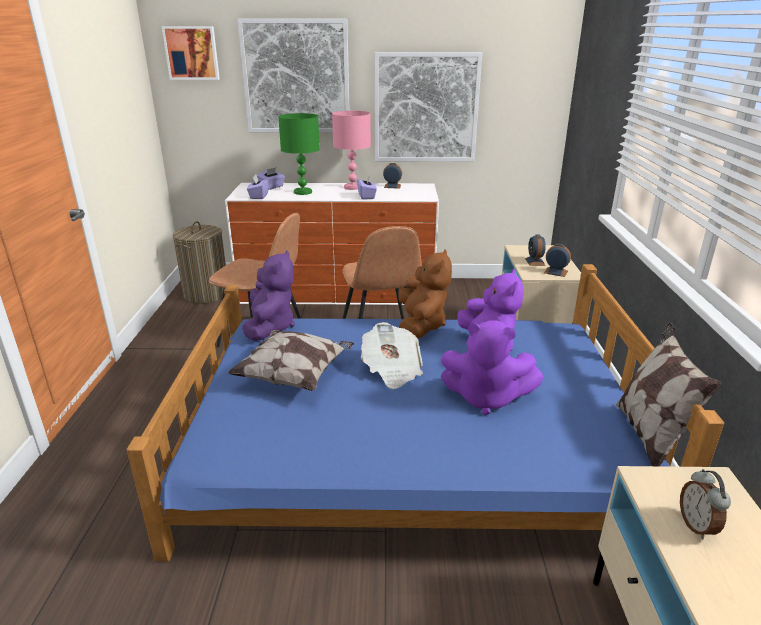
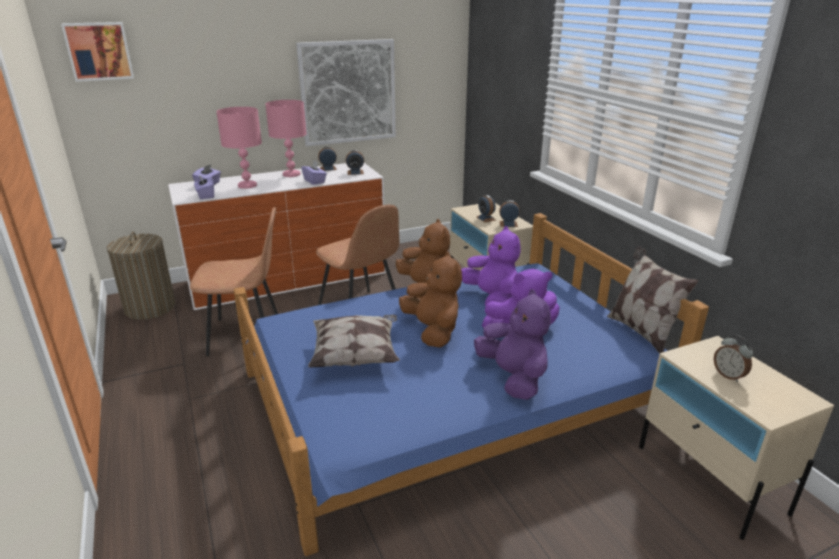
camera: 25 degrees left, 0 degrees up
picture [237,19,349,132] -> none
purple plush toy [242,250,295,341] -> purple plush toy moved to [474,289,551,400]
green table lamp [278,113,320,195] -> pink table lamp [216,107,262,189]
newspaper [361,322,423,389] -> brown plush toy [399,252,462,348]
none -> alarm clock [346,150,364,175]

